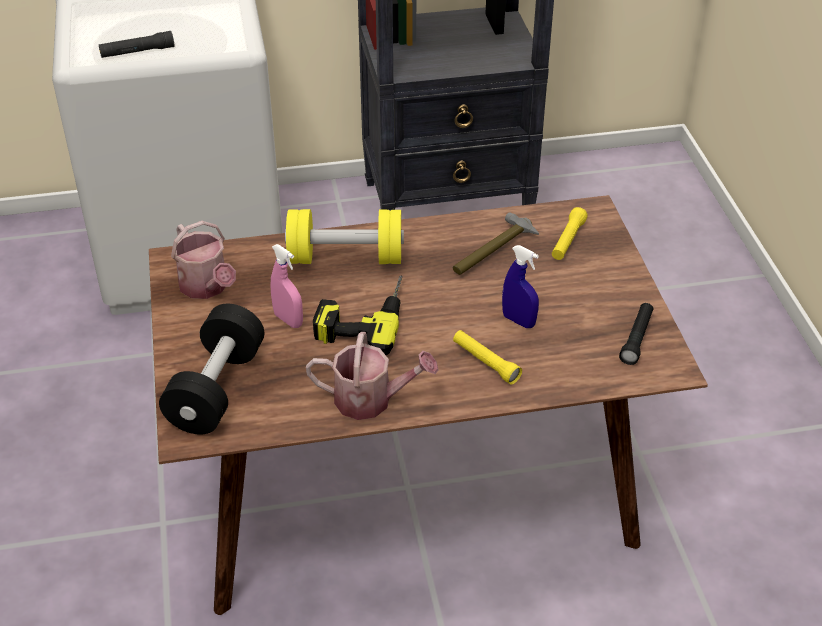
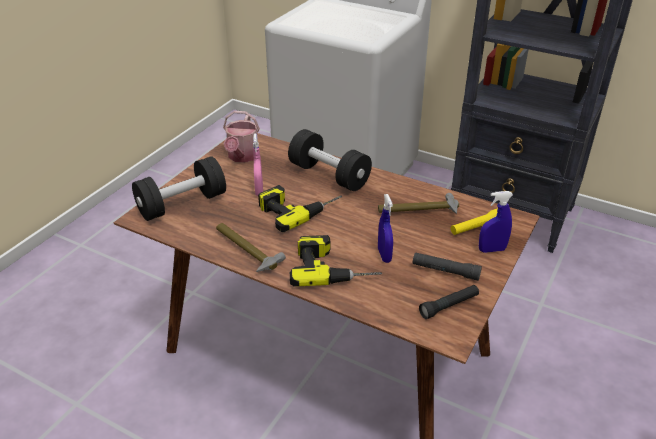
camera: 40 degrees right, 5 degrees down
black flashlight [99,31,175,58] -> black flashlight moved to [413,252,482,281]
yellow dumbbell [285,209,404,264] -> black dumbbell [288,129,372,191]
watering can [306,332,439,420] -> hammer [216,223,286,272]
yellow flashlight [453,330,522,385] -> power drill [290,235,382,287]
none -> blue spray bottle [479,191,513,253]

